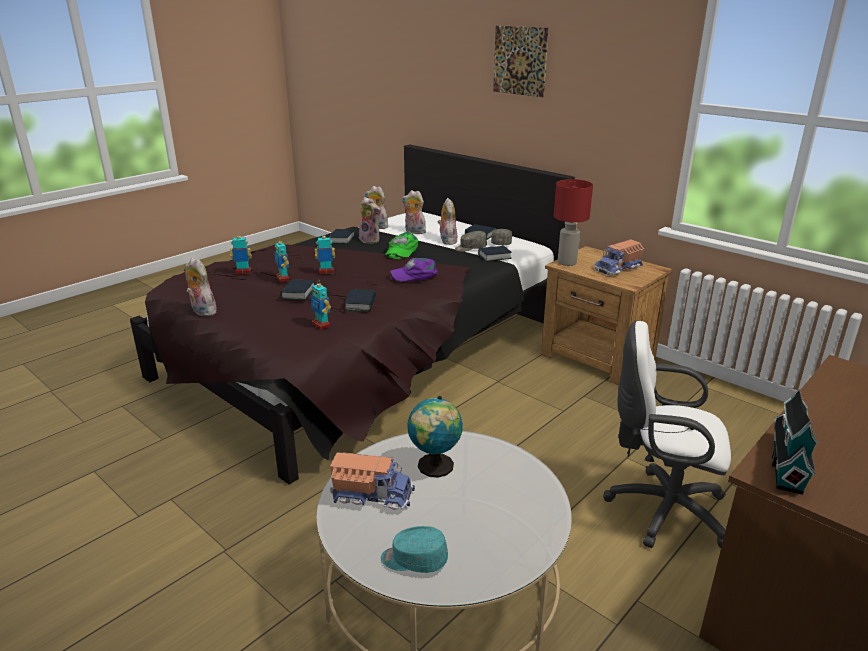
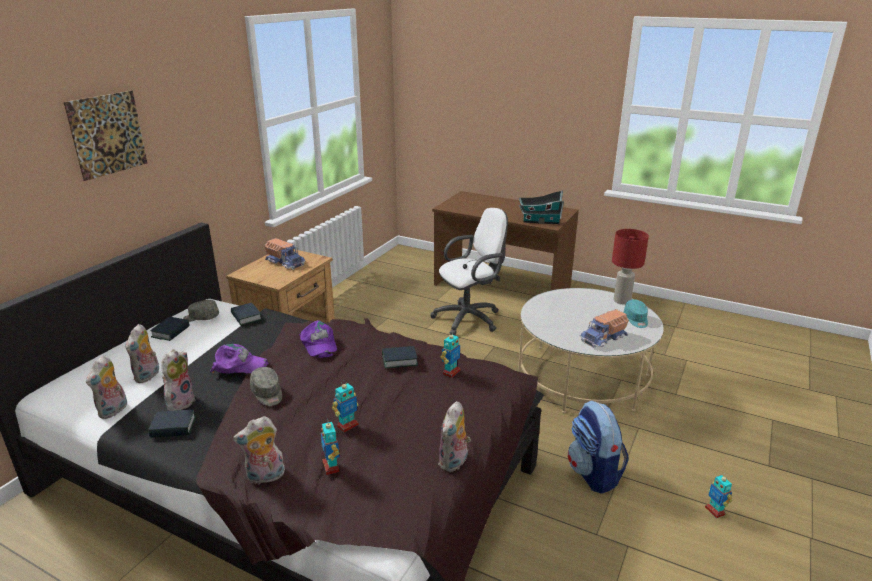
camera: 105 degrees left, 0 degrees up
book [280,279,314,300] -> none
toy robot [315,233,335,274] -> toy robot moved to [705,474,732,518]
toy truck [330,452,415,510] -> toy truck turned 120 degrees counterclockwise [580,309,629,348]
green cap [385,231,418,259] -> purple cap [210,344,268,374]
globe [408,396,463,478] -> none
plush toy [438,198,457,245] -> plush toy moved to [233,416,285,485]
grey cap [455,231,487,252] -> grey cap moved to [250,367,282,406]
red table lamp [554,179,593,266] -> red table lamp moved to [612,229,649,304]
white office chair [603,320,731,548] -> white office chair turned 120 degrees counterclockwise [430,208,508,335]
none -> backpack [568,400,629,494]

